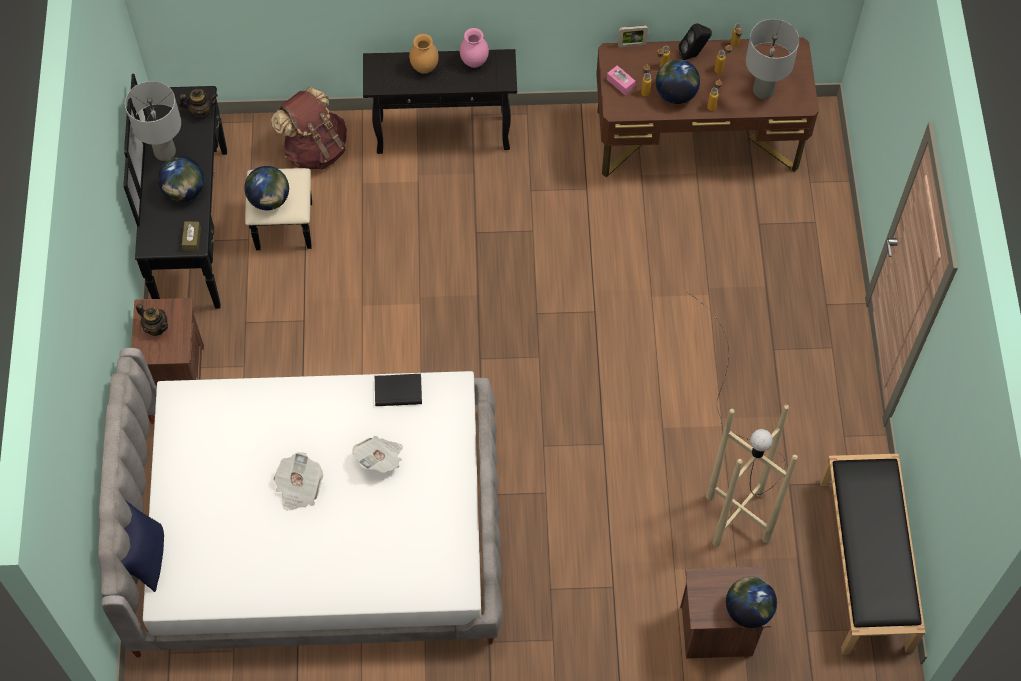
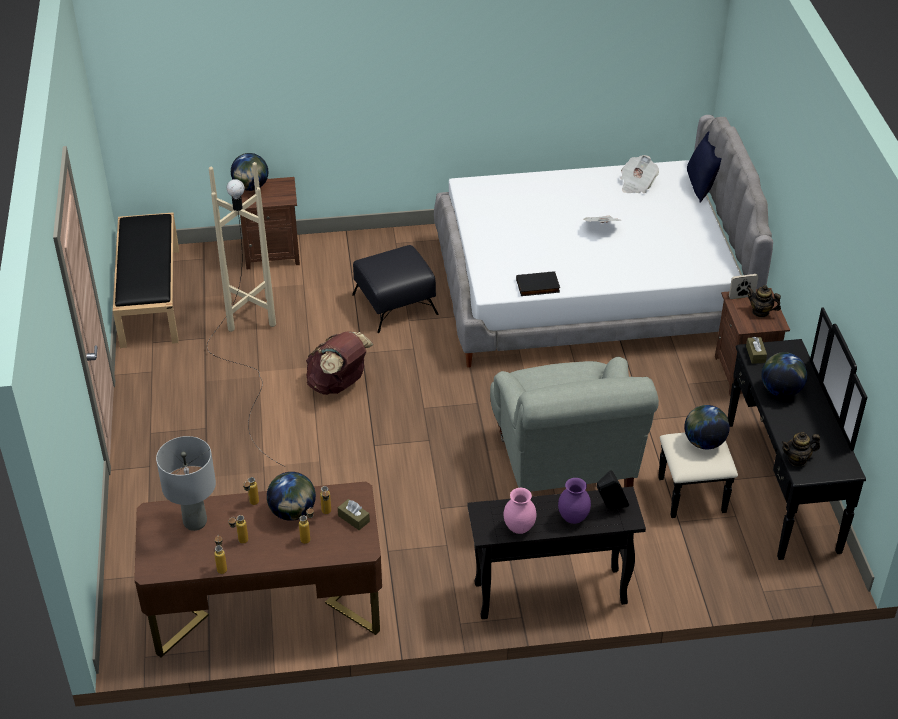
camera: 175 degrees right, 20 degrees down
grey table lamp [125,81,181,161] -> none
brown backpack [271,87,347,170] -> brown backpack moved to [306,331,374,395]
newspaper [352,436,403,473] -> newspaper moved to [620,155,659,193]
brown vase [409,34,439,74] -> purple vase [558,478,591,524]
pink tissue box [607,65,636,95] -> brown tissue box [338,499,370,530]
picture frame [618,25,648,47] -> picture frame moved to [729,274,758,299]
black speaker [679,23,712,60] -> black speaker moved to [597,470,629,509]
none -> black ottoman [352,245,438,333]
none -> grey armchair [490,357,659,492]

